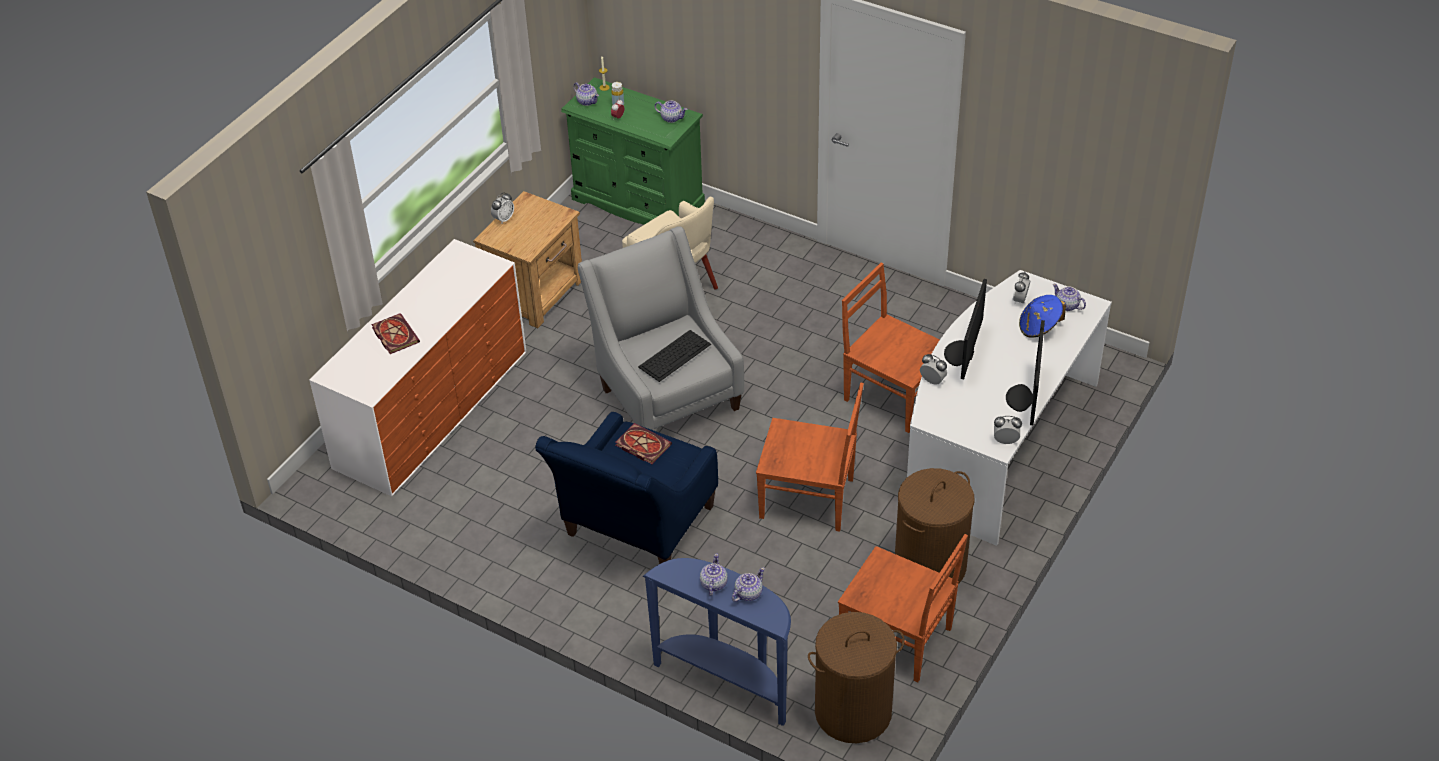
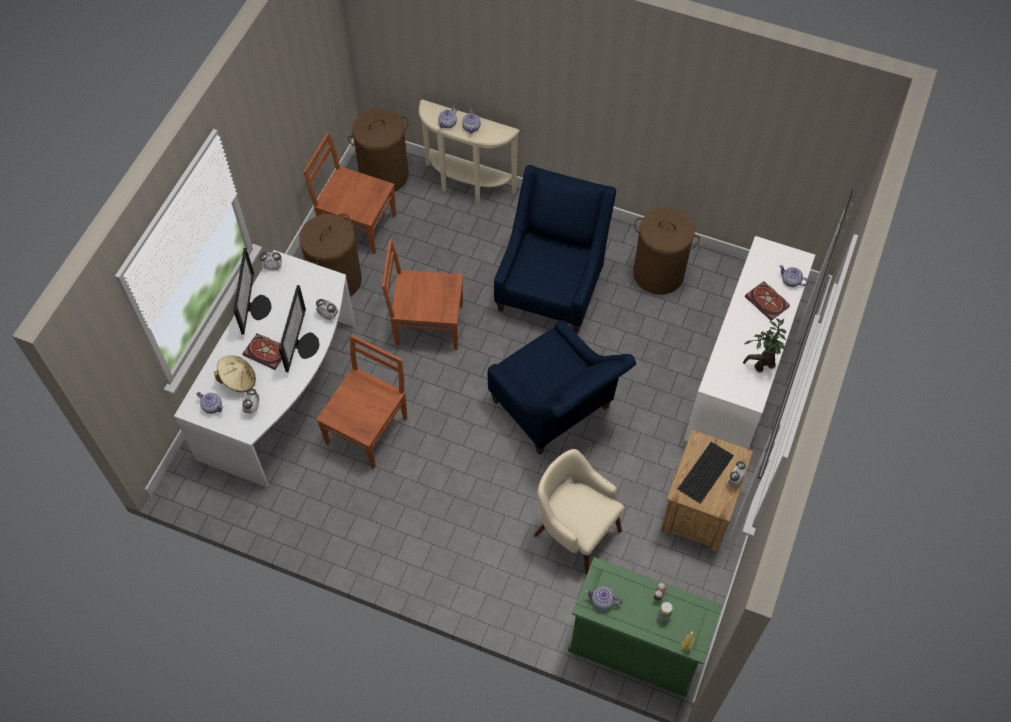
camera: 170 degrees right, 15 degrees up
teapot [573,82,599,106] -> teapot moved to [779,265,808,287]
grey armchair [578,227,744,430] -> blue armchair [488,320,636,455]
book [615,423,672,464] -> book moved to [242,333,282,370]
keyboard [638,330,711,382] -> keyboard moved to [678,442,734,504]
blue console table [643,558,791,726] -> beige console table [419,99,520,202]
brown chair [842,263,939,433] -> brown chair turned 90 degrees counterclockwise [316,335,407,469]
blue hat [1019,295,1066,338] -> beige hat [214,355,256,392]
none -> brown laundry basket [633,208,700,295]
none -> potted plant [743,318,787,373]

